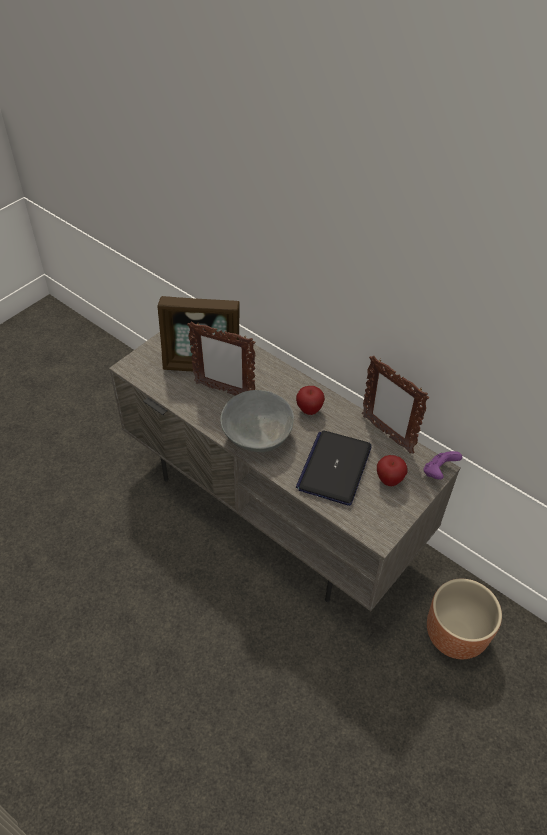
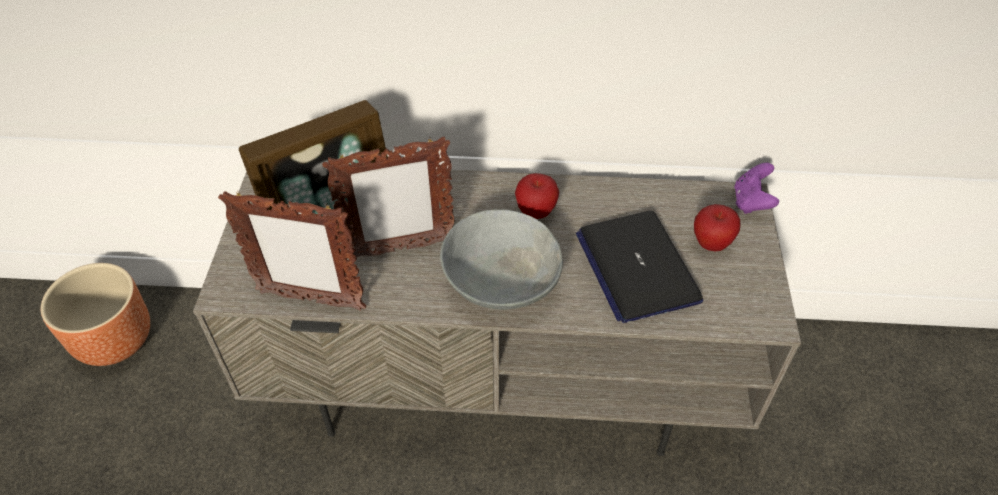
camera: 35 degrees left, 0 degrees up
picture frame [362,356,429,454] -> picture frame moved to [218,191,366,311]
brown planter [427,579,502,659] -> brown planter moved to [41,263,150,366]

